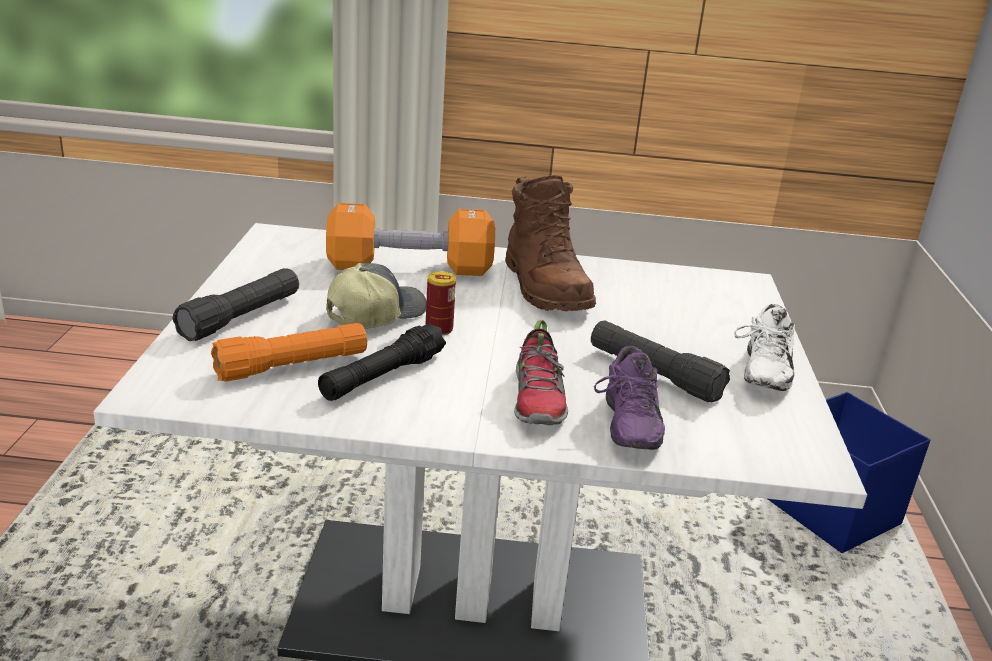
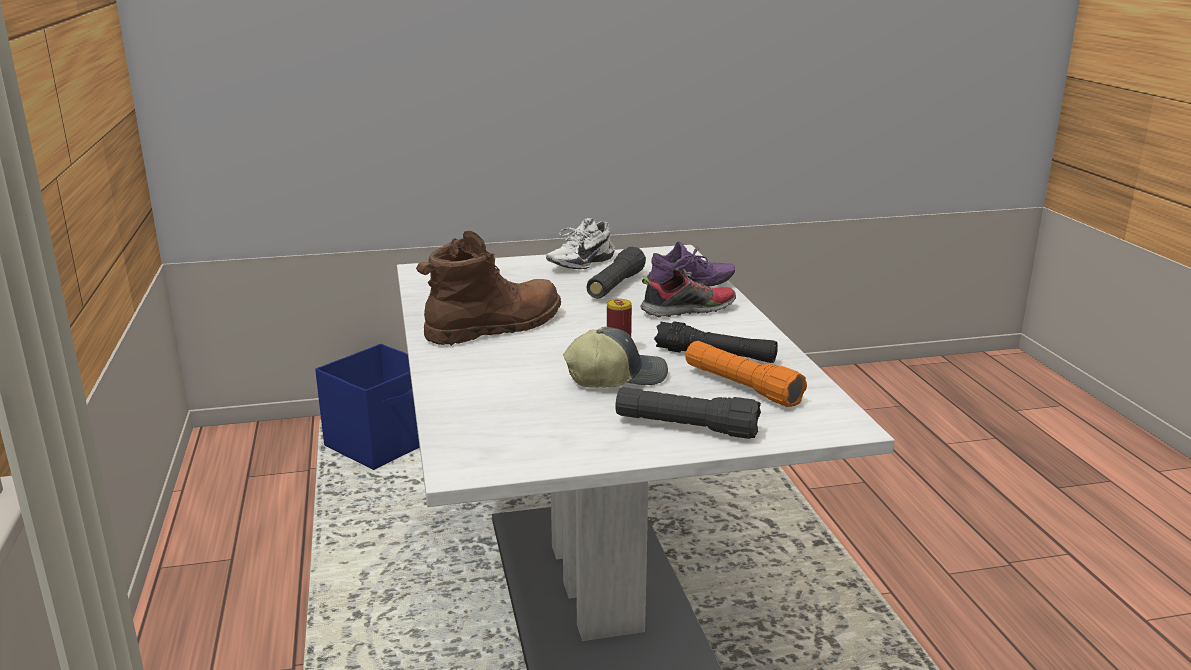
camera: 105 degrees left, 5 degrees down
orange dumbbell [326,203,495,276] -> none
cap [326,263,427,329] -> cap turned 135 degrees clockwise [563,327,668,388]
white shoe [734,304,795,391] -> white shoe turned 135 degrees clockwise [546,218,615,269]

